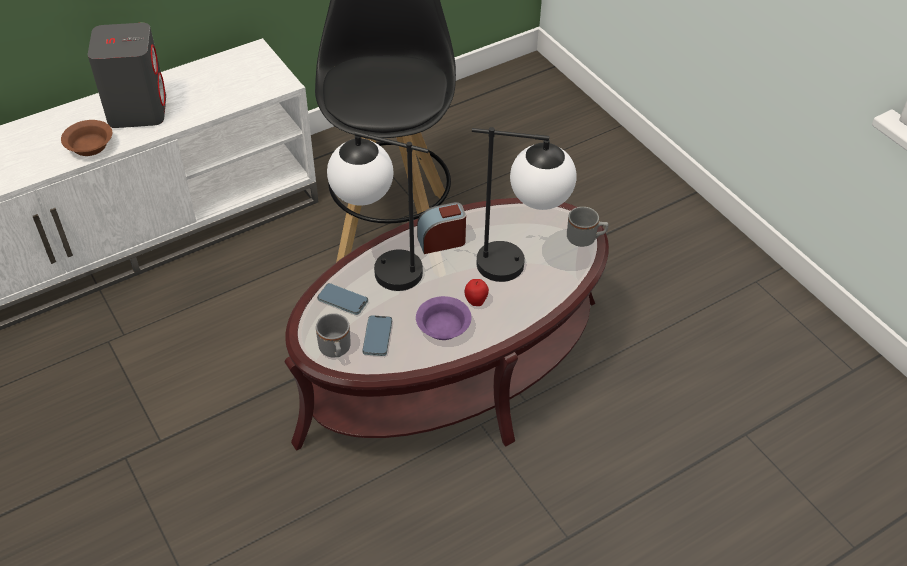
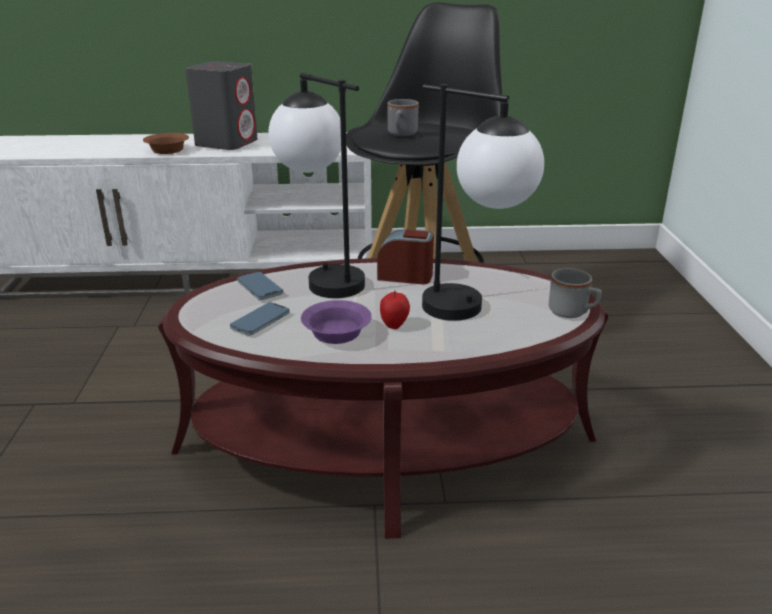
camera: 30 degrees right, 20 degrees down
grey mug [316,313,351,358] -> grey mug moved to [387,99,419,136]

